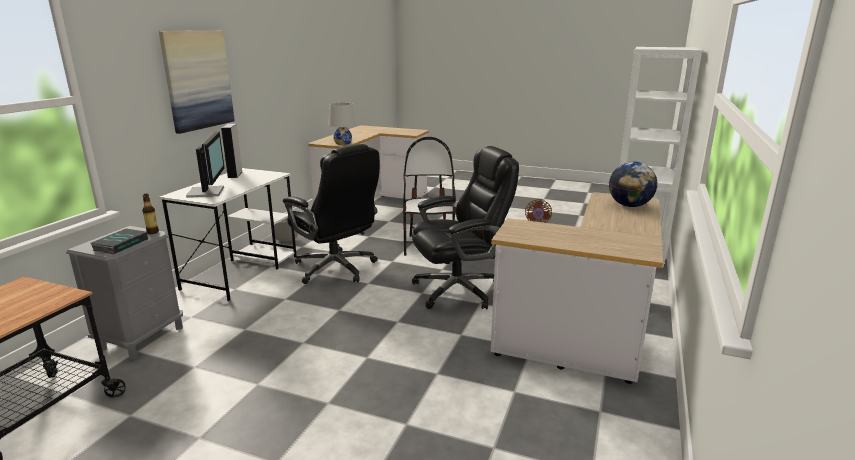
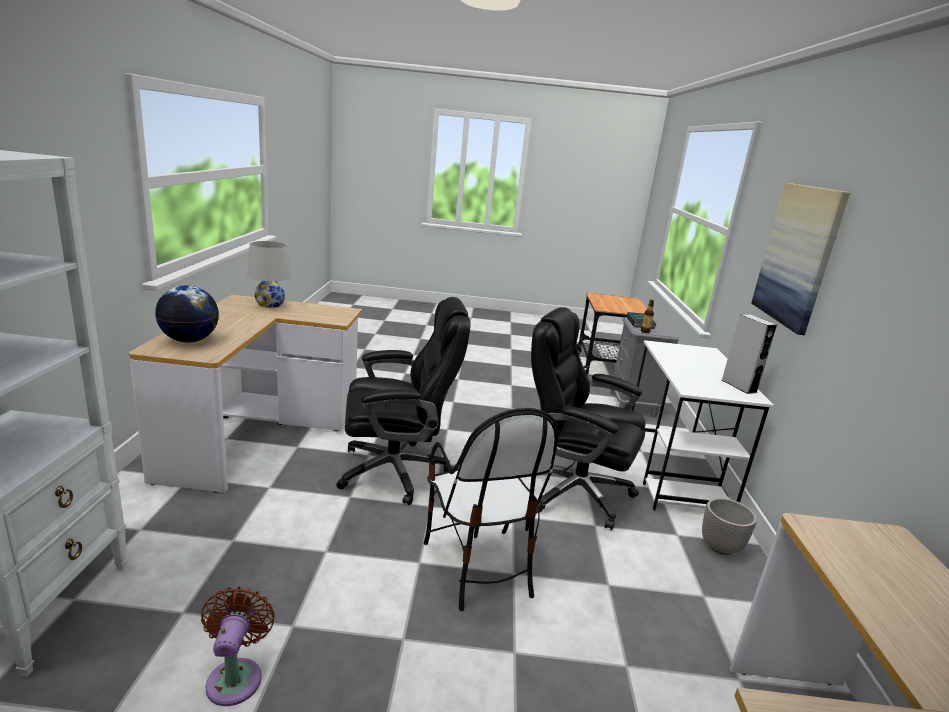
camera: 160 degrees right, 0 degrees up
monitor [186,132,225,198] -> none
white table lamp [329,102,355,145] -> white table lamp moved to [247,241,291,308]
black office chair [412,146,519,310] -> black office chair turned 150 degrees counterclockwise [336,297,471,505]

